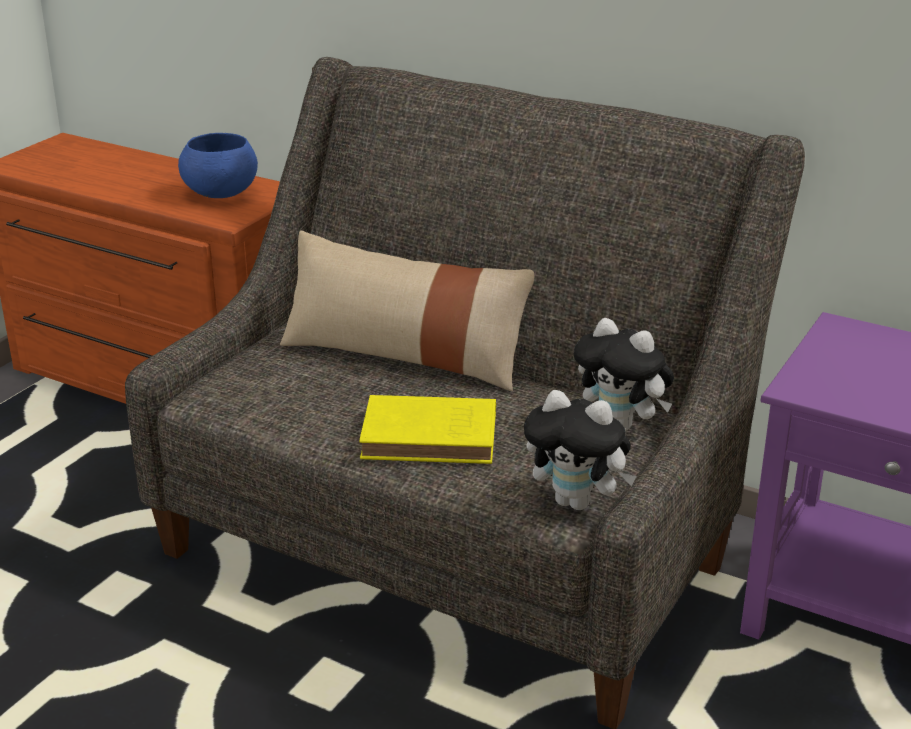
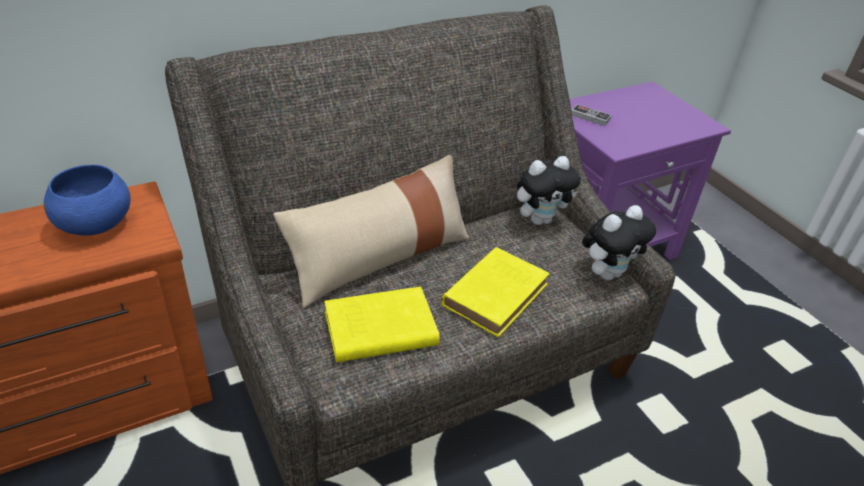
camera: 60 degrees left, 10 degrees up
none -> yellow book [324,286,440,362]
none -> game controller [571,104,612,126]

